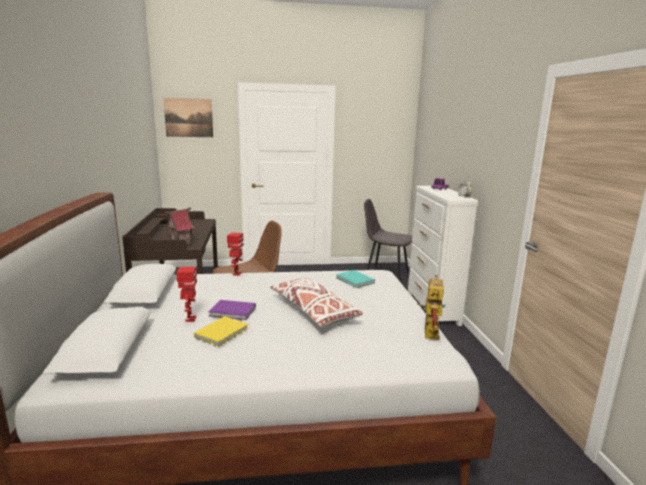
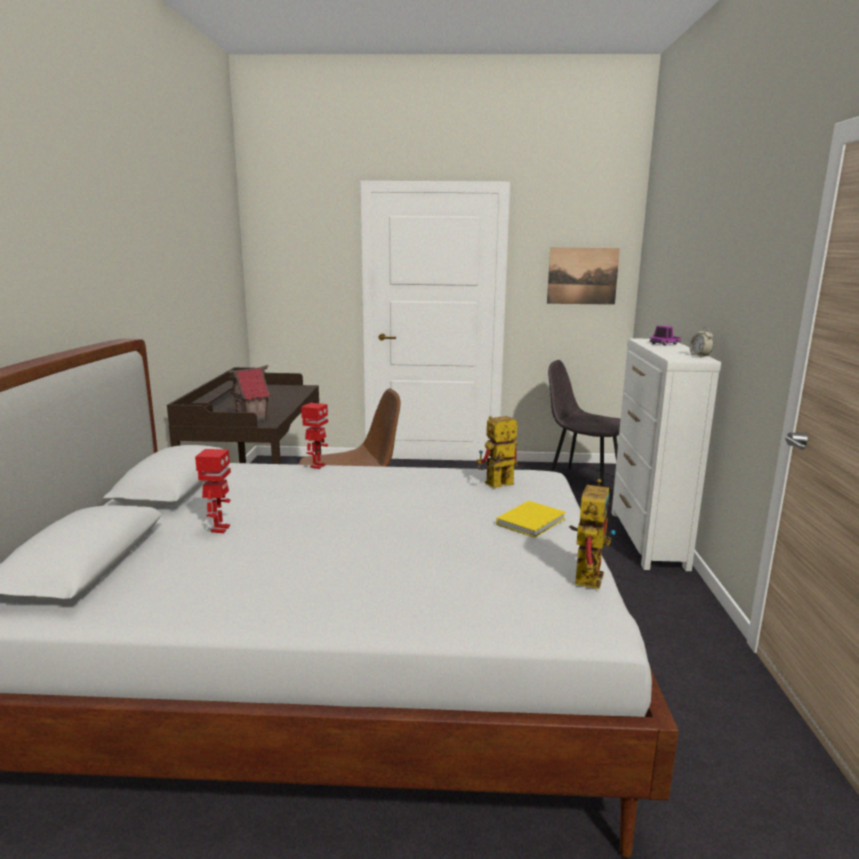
camera: 10 degrees right, 0 degrees up
picture [163,98,213,137] -> picture moved to [547,247,620,305]
yellow book [194,316,248,347] -> yellow book moved to [496,501,566,538]
purple book [208,300,256,320] -> none
white pillow [270,277,363,327] -> none
turquoise book [336,270,375,288] -> toy robot [477,416,518,488]

